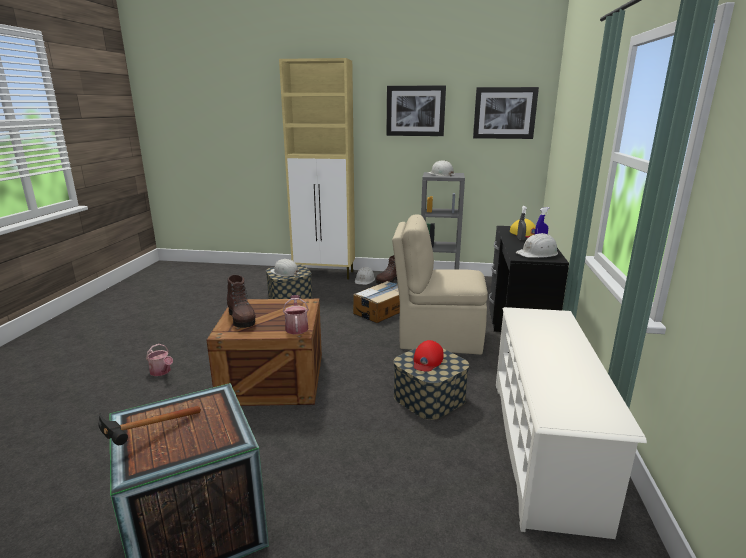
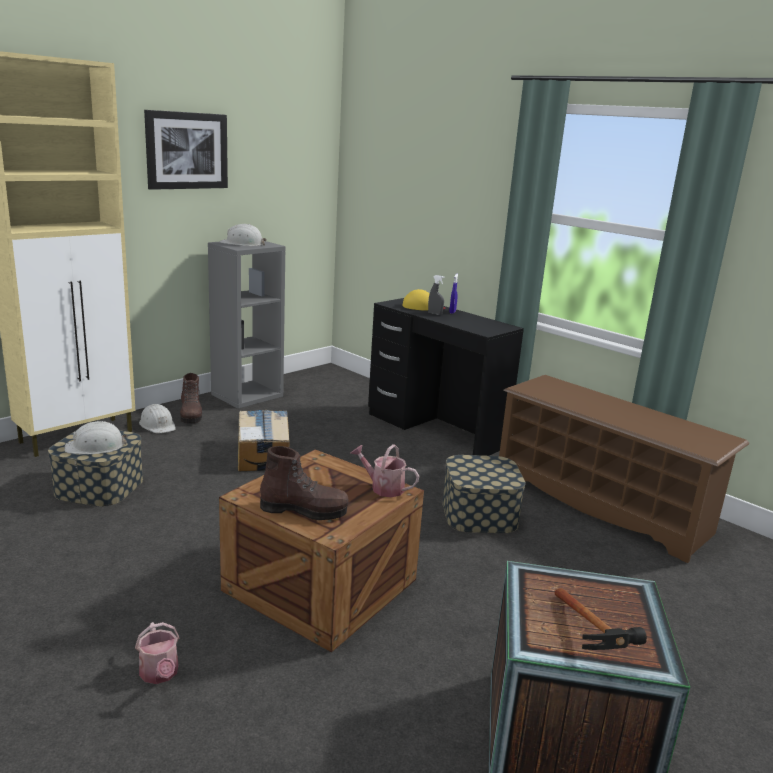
camera: 55 degrees left, 0 degrees up
watering can [146,344,173,376] -> watering can turned 75 degrees clockwise [135,622,179,684]
beige chair [392,214,488,355] -> none
red cap [414,340,444,372] -> none
picture [473,87,539,139] -> none
white shoe rack [496,307,647,539] -> brown shoe rack [499,375,749,563]
white hard hat [516,233,558,258] -> none

